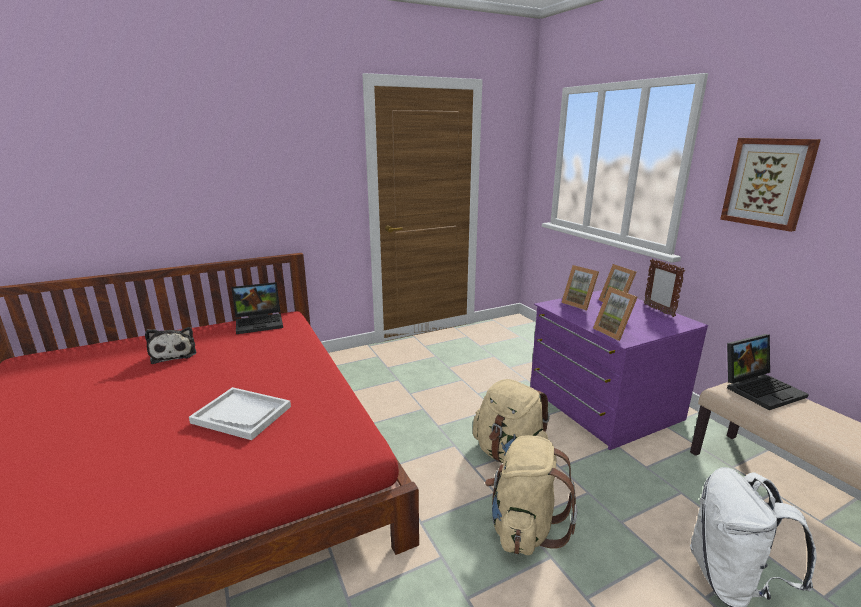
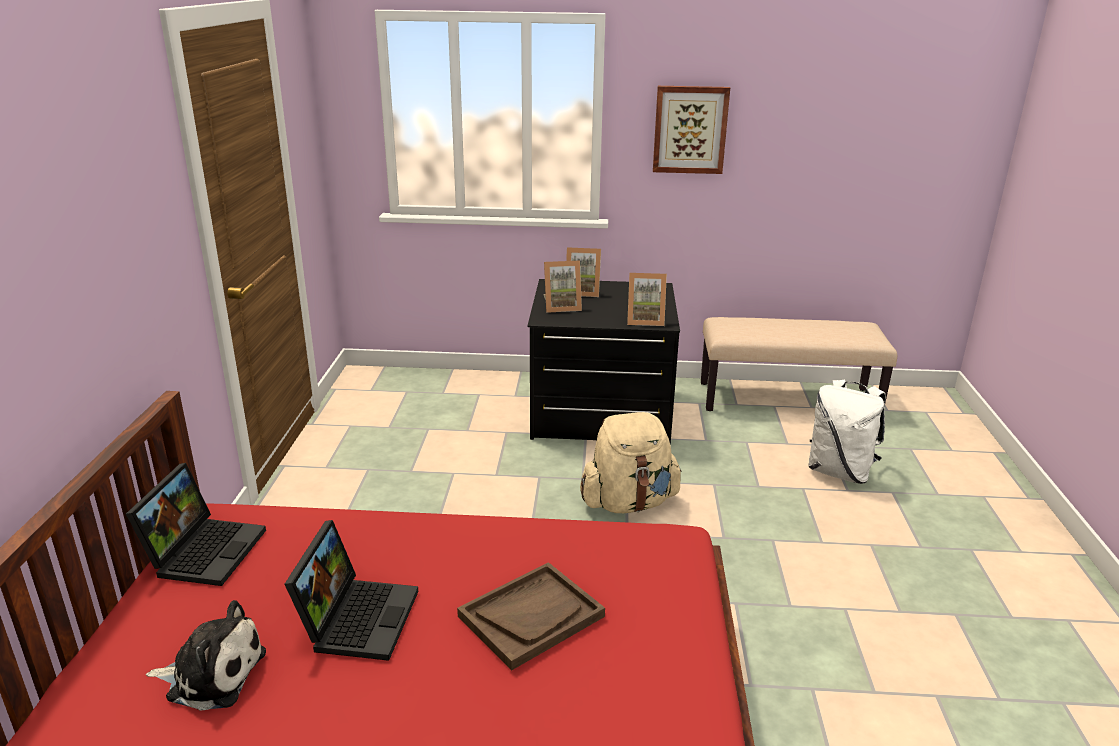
camera: 60 degrees left, 5 degrees up
white tray [189,387,291,440] -> brown tray [457,562,605,670]
beige backpack [485,435,578,555] -> none
purple dresser [530,290,708,450] -> black dresser [527,279,680,445]
picture frame [644,259,685,317] -> none
laptop [727,334,809,410] -> laptop moved to [285,520,418,661]

